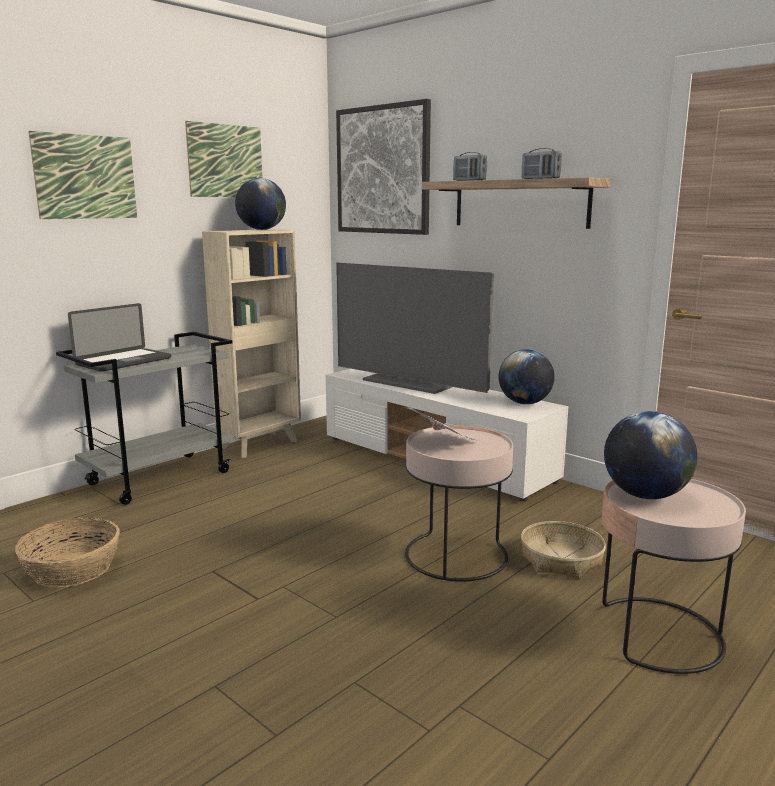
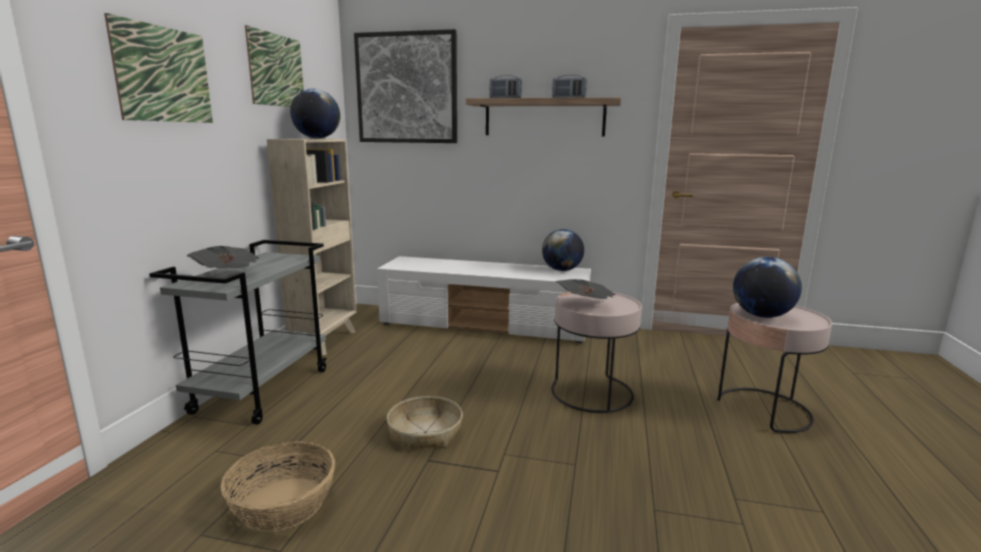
camera: 30 degrees left, 0 degrees up
laptop [68,303,171,372] -> newspaper [187,246,259,268]
television [336,263,494,394] -> none
basket [521,521,606,579] -> basket moved to [387,396,463,451]

